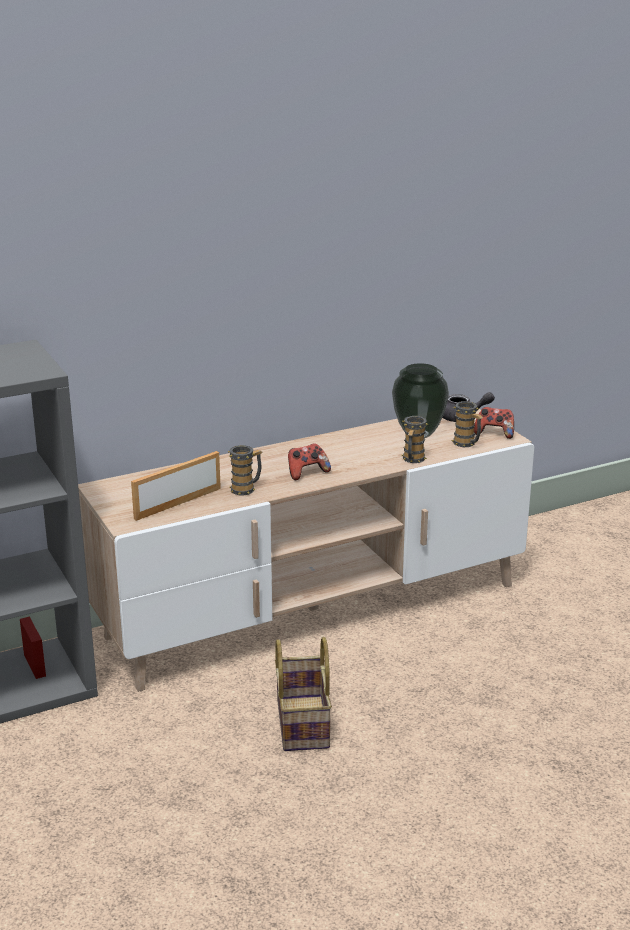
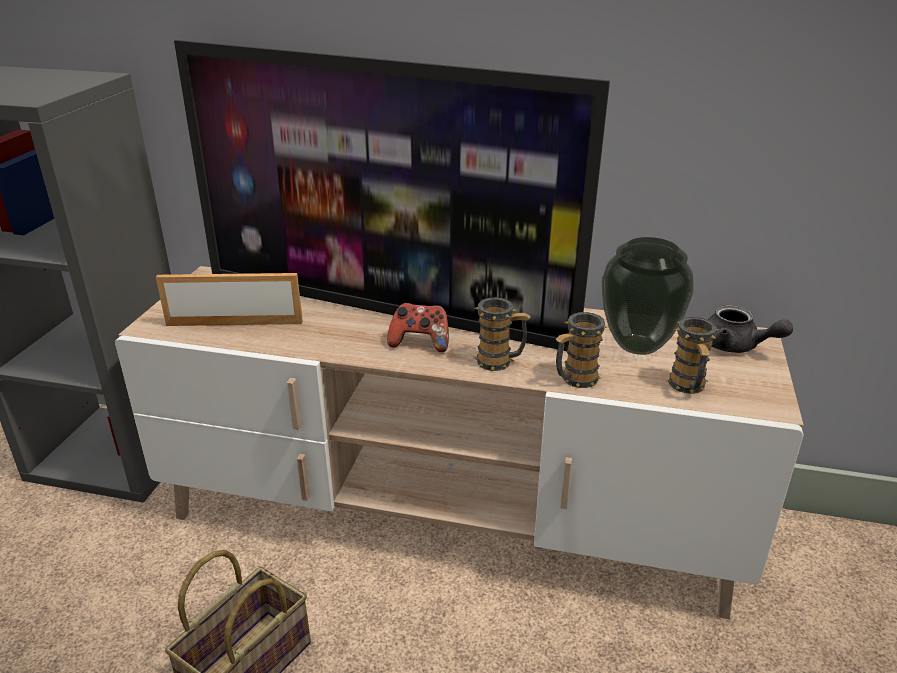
camera: 40 degrees right, 5 degrees up
mug [228,445,263,495] -> mug moved to [474,297,531,371]
game controller [474,407,514,439] -> none
none -> television [174,40,610,351]

